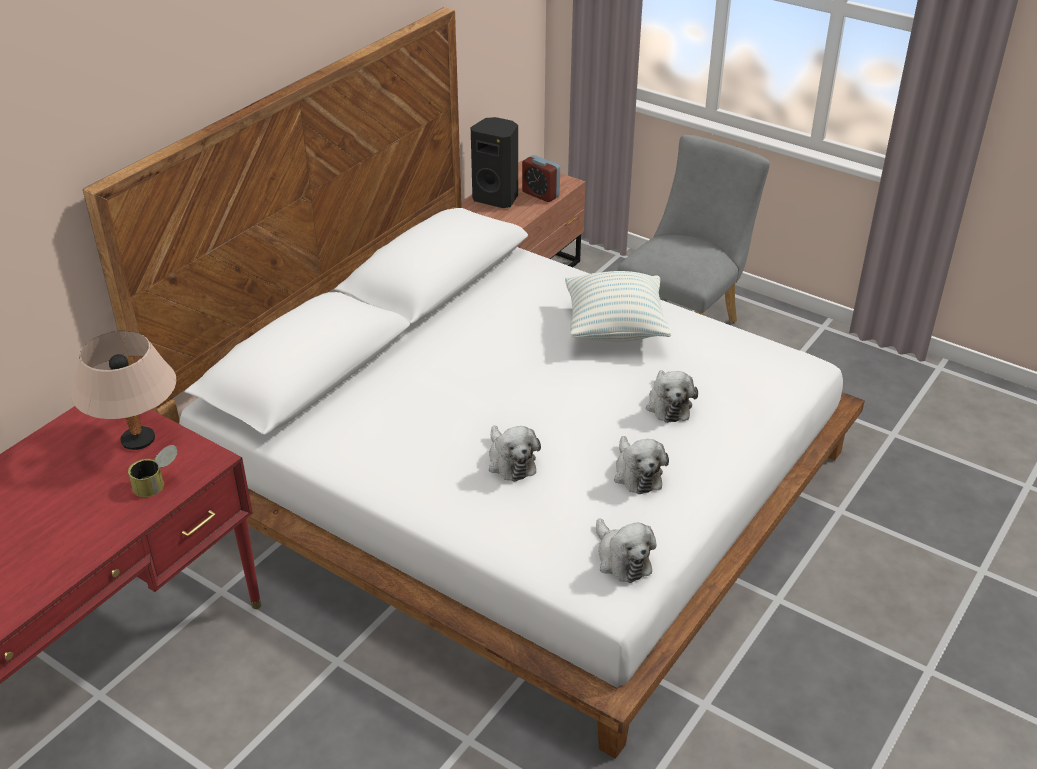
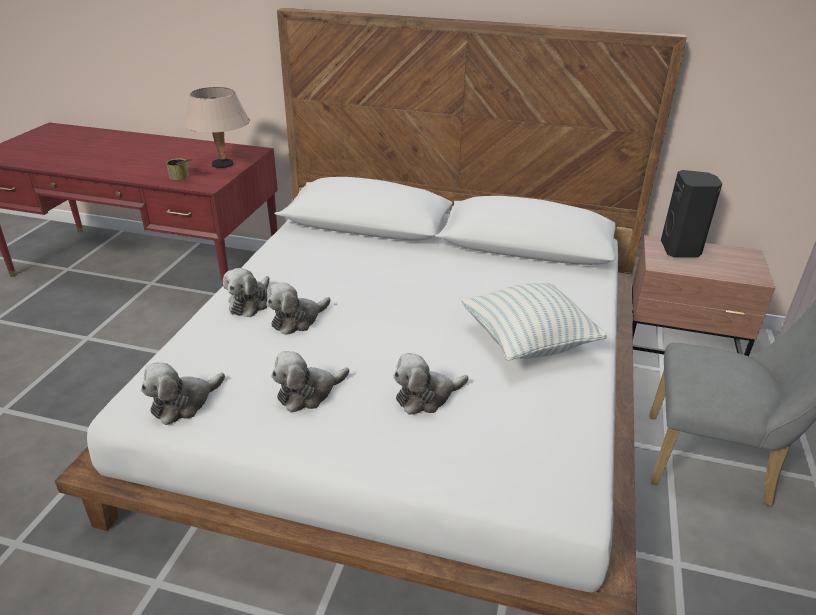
camera: 70 degrees right, 5 degrees down
alarm clock [522,155,560,202] -> none
none -> plush toy [223,268,270,317]

